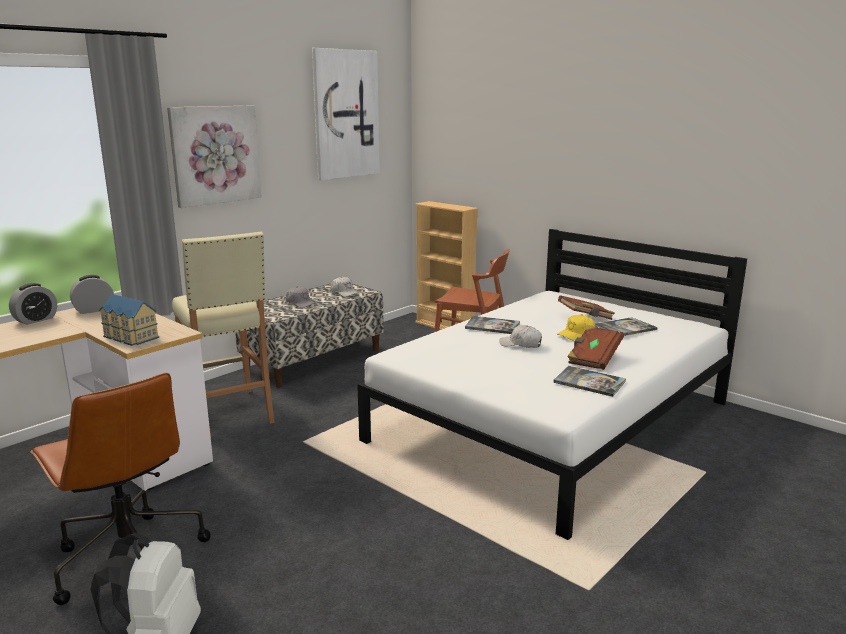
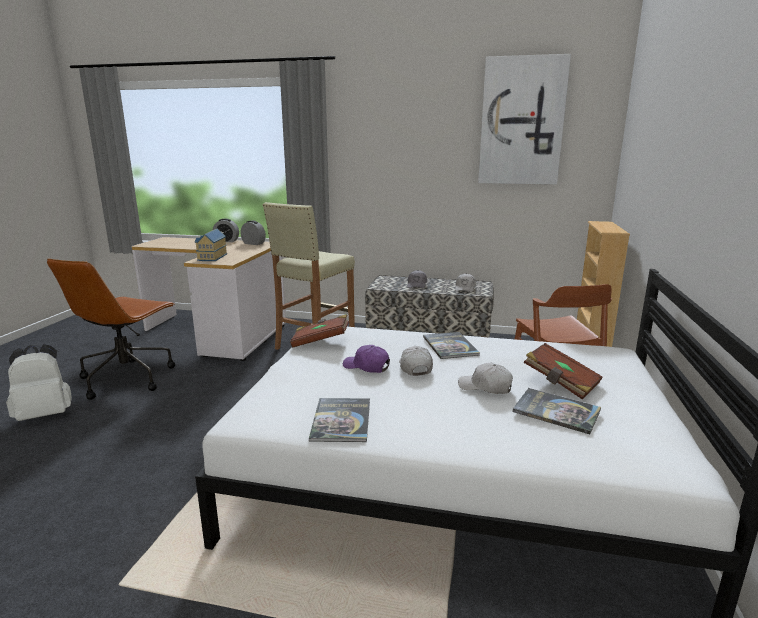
camera: 60 degrees right, 0 degrees up
picture [167,106,262,208] -> none
yellow cap [557,314,595,340] -> white cap [458,363,513,394]
brown book [567,325,624,370] -> brown book moved to [290,314,349,348]
none -> purple cap [343,345,390,373]

